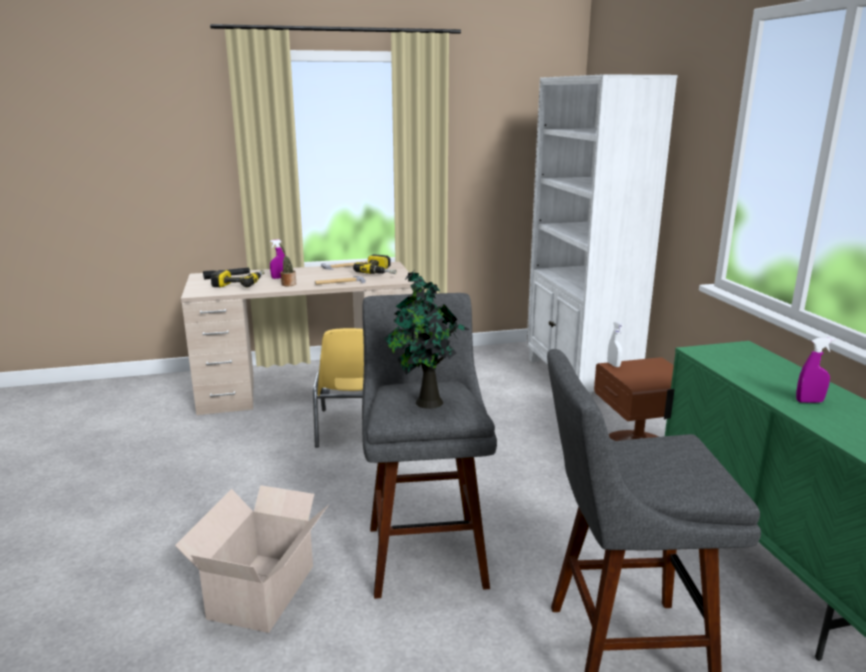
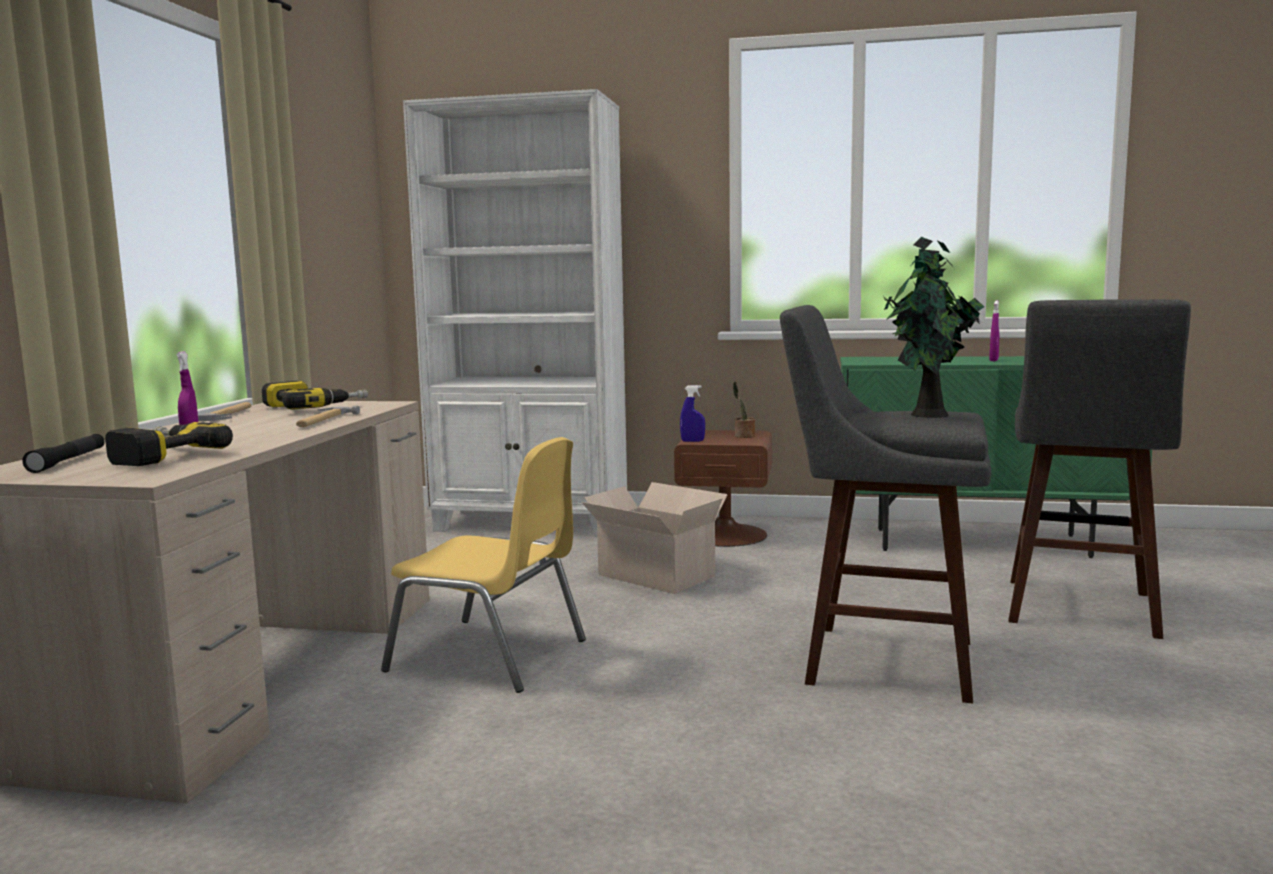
camera: 65 degrees left, 10 degrees down
cardboard box [175,485,329,633] -> cardboard box moved to [581,482,728,594]
potted plant [279,243,296,286] -> potted plant moved to [733,381,755,438]
white spray bottle [607,321,623,367] -> blue spray bottle [680,385,705,442]

